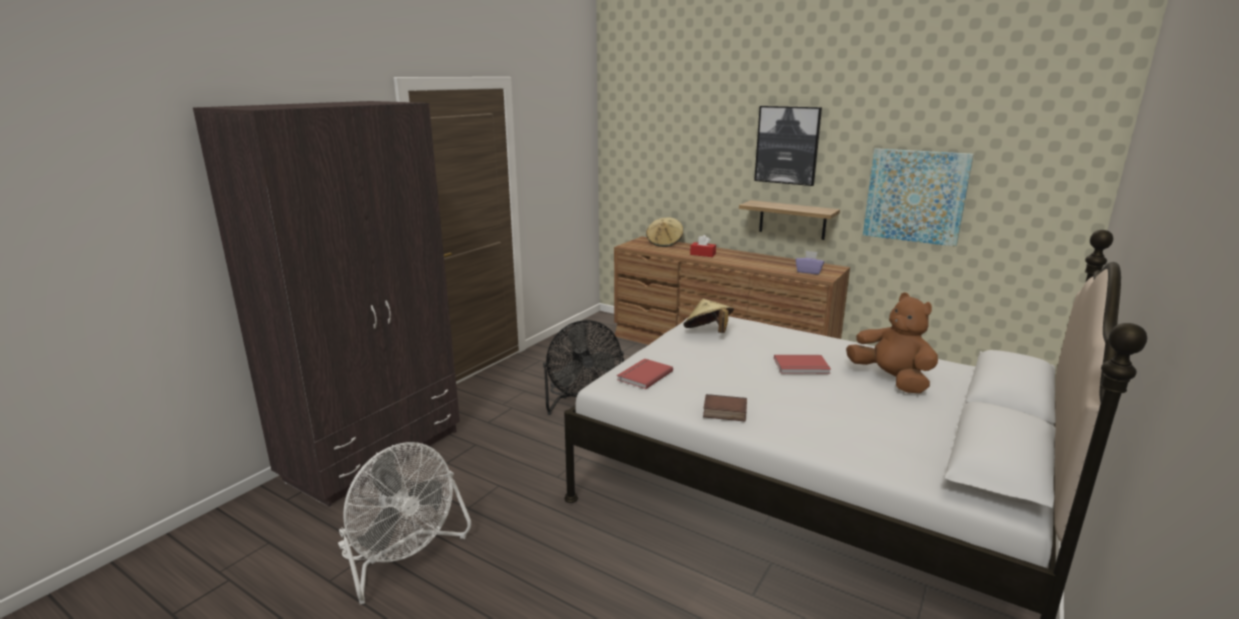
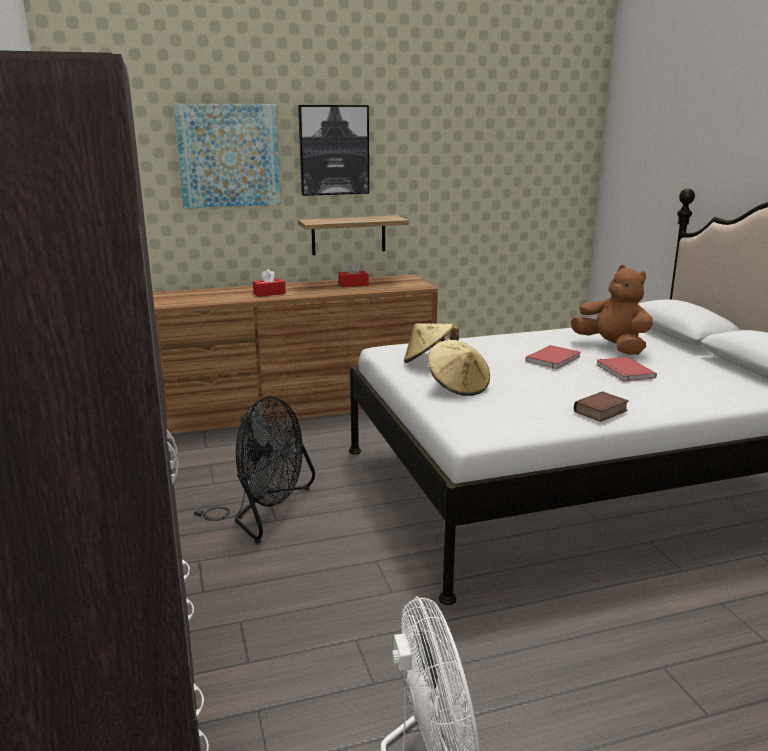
camera: 50 degrees left, 0 degrees up
red book [617,358,673,389] -> red book moved to [596,357,657,382]
beige hat [646,217,683,247] -> beige hat moved to [428,340,490,396]
purple tissue box [796,251,825,274] -> none
brown plush toy [846,293,938,393] -> brown plush toy turned 45 degrees clockwise [571,265,653,355]
picture [863,148,974,247] -> picture moved to [174,104,281,208]
none -> red tissue box [338,262,369,287]

